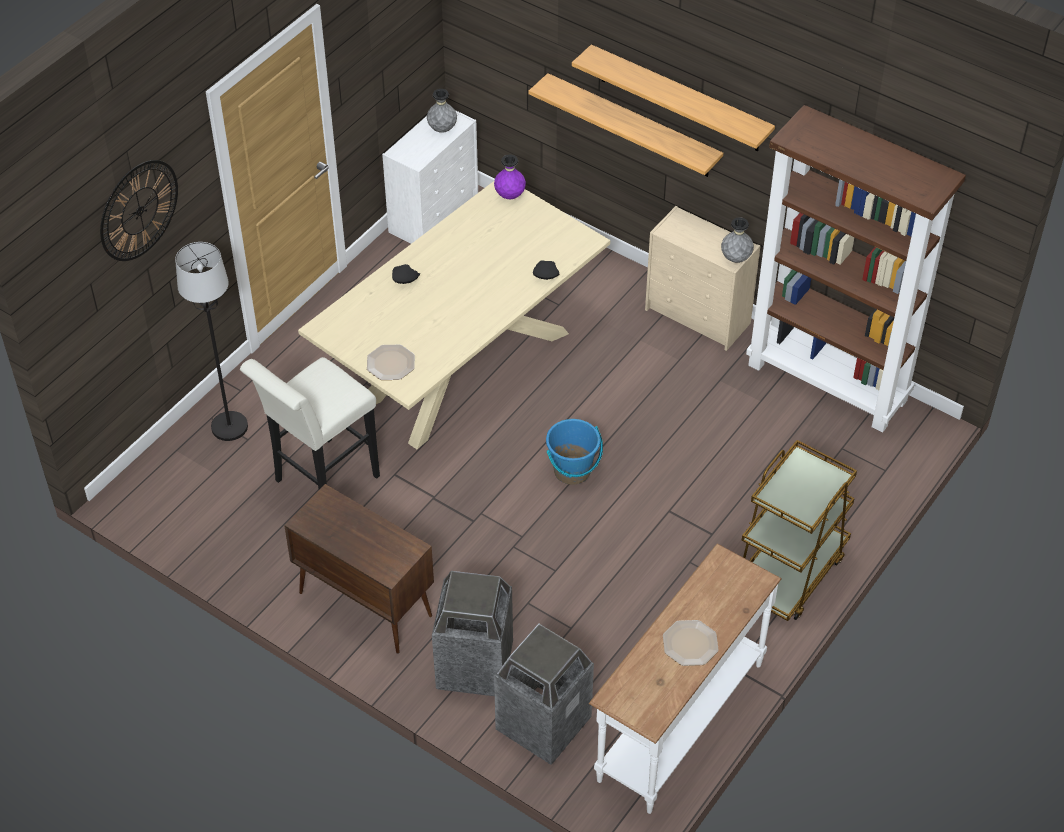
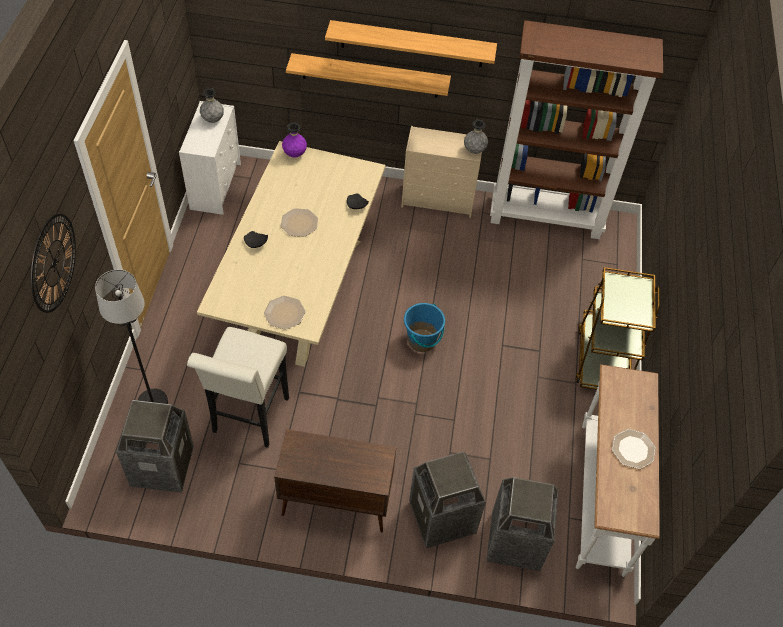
camera: 30 degrees left, 5 degrees up
none -> trash can [116,400,194,493]
none -> plate [281,208,318,237]

